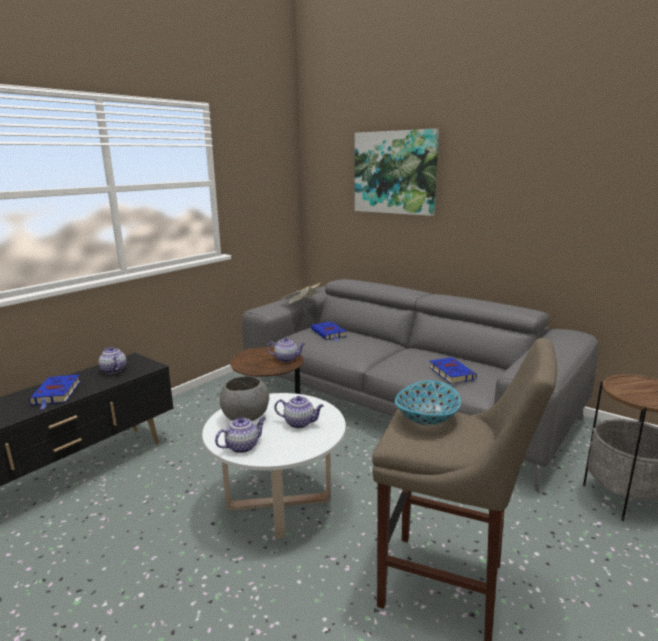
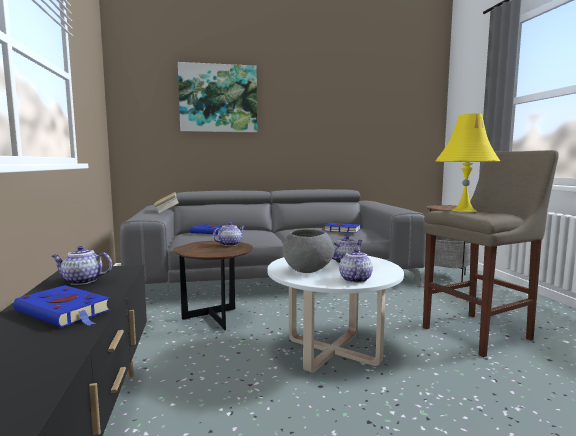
camera: 50 degrees left, 10 degrees down
bowl [395,380,461,425] -> yellow table lamp [435,113,500,212]

